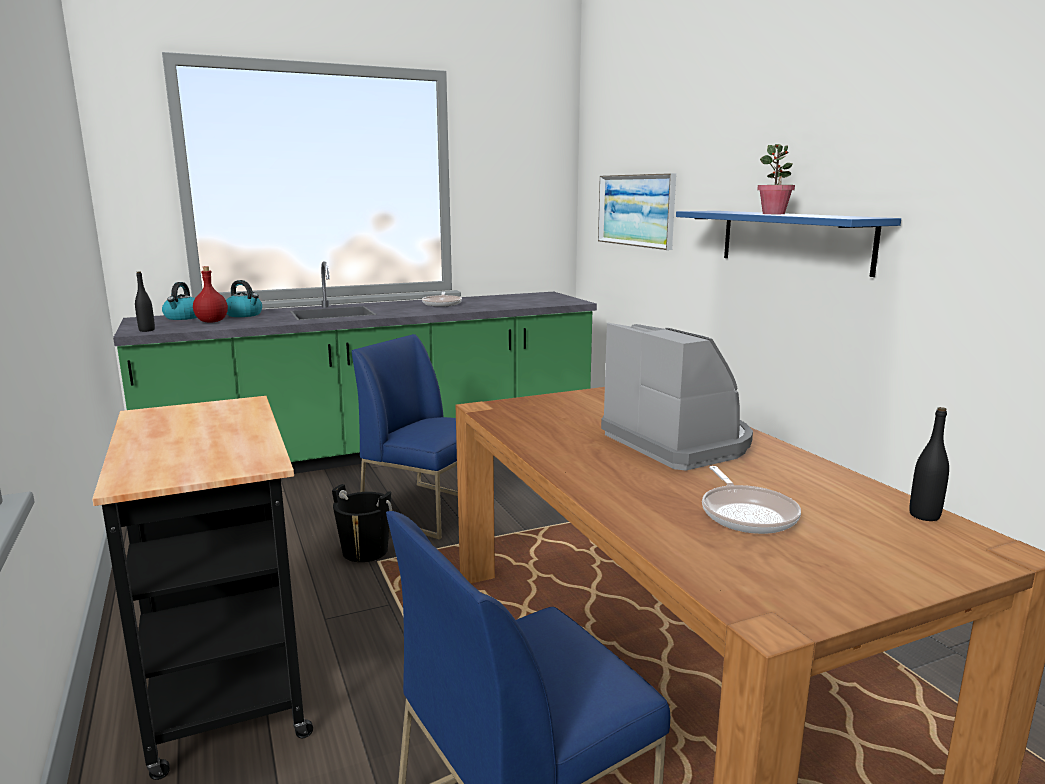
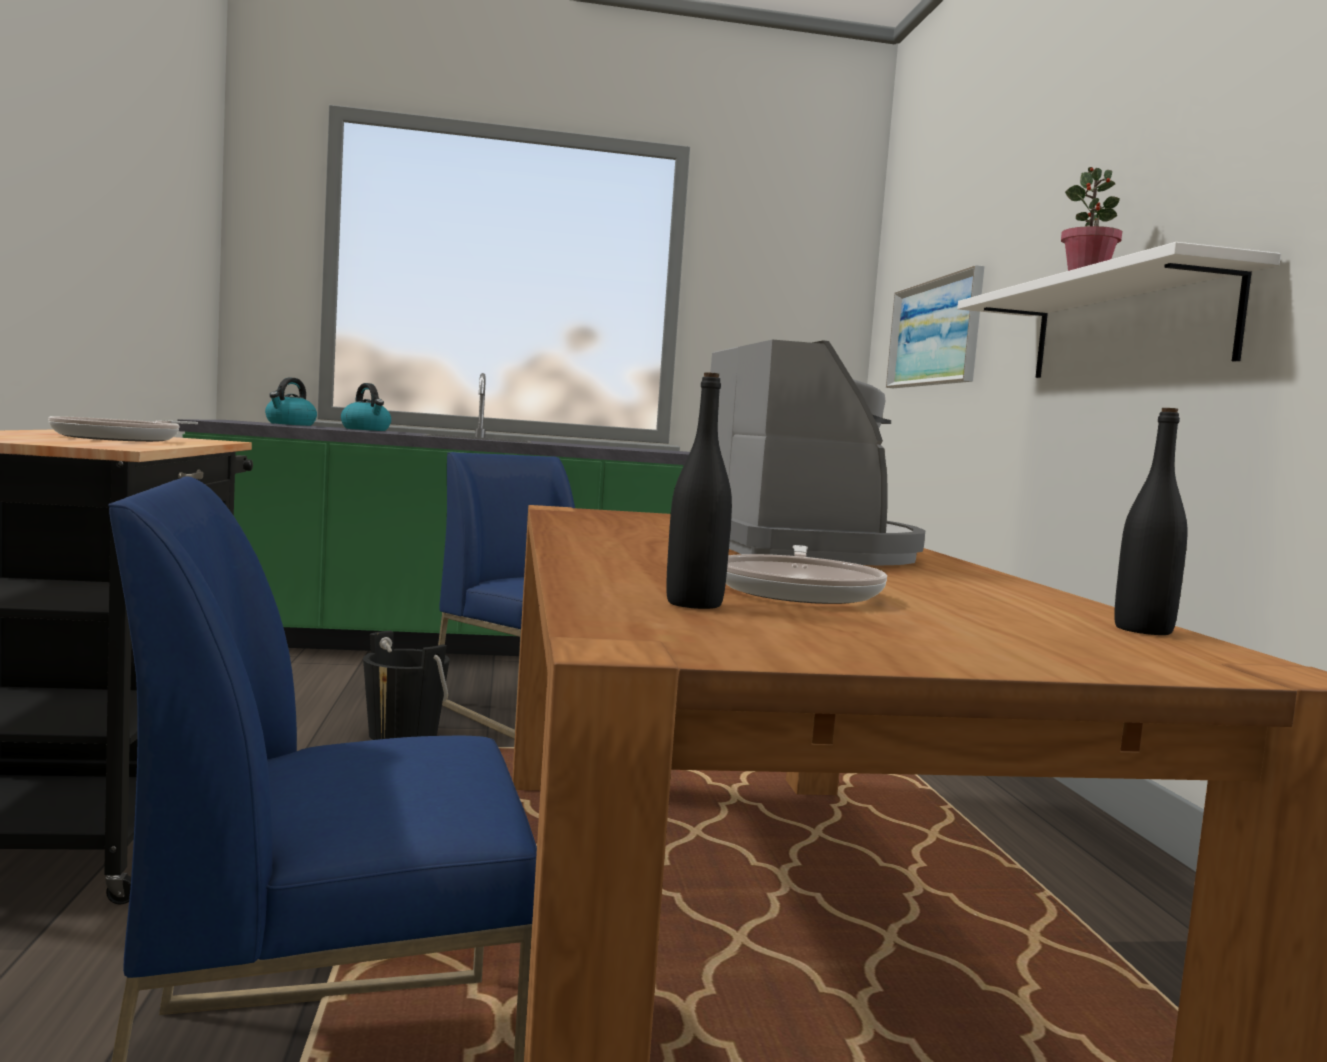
camera: 15 degrees right, 10 degrees down
black bottle [135,272,155,332] -> black bottle moved to [666,372,732,609]
red bottle [193,266,228,322] -> none
frying pan [422,292,462,307] -> frying pan moved to [48,416,198,442]
blue shelf [676,211,901,277] -> white shelf [957,242,1281,378]

